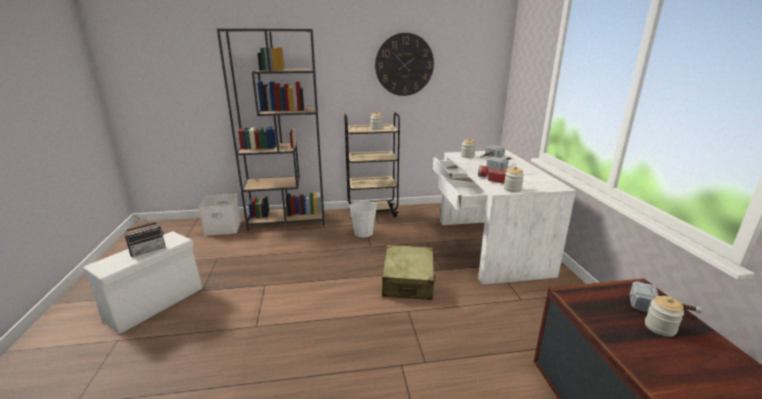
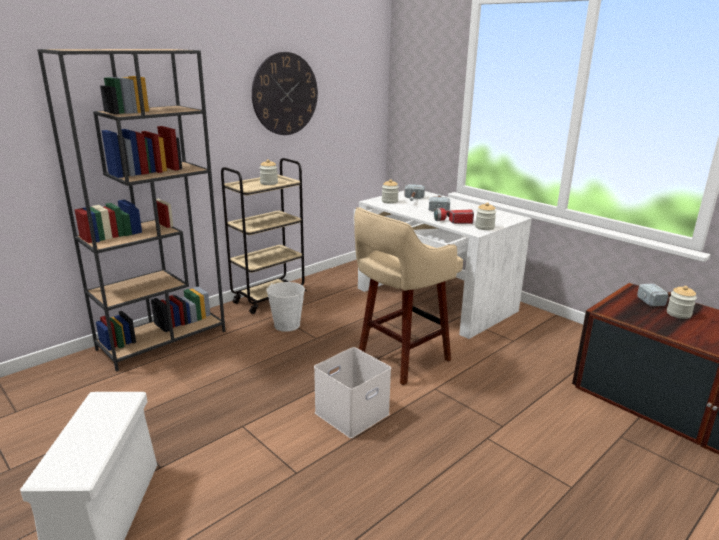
camera: 35 degrees left, 0 degrees up
radio [125,215,166,257] -> none
white storage box [199,194,241,236] -> white storage box moved to [314,347,391,438]
beige suitcase [382,245,436,300] -> beige stool [354,207,463,385]

